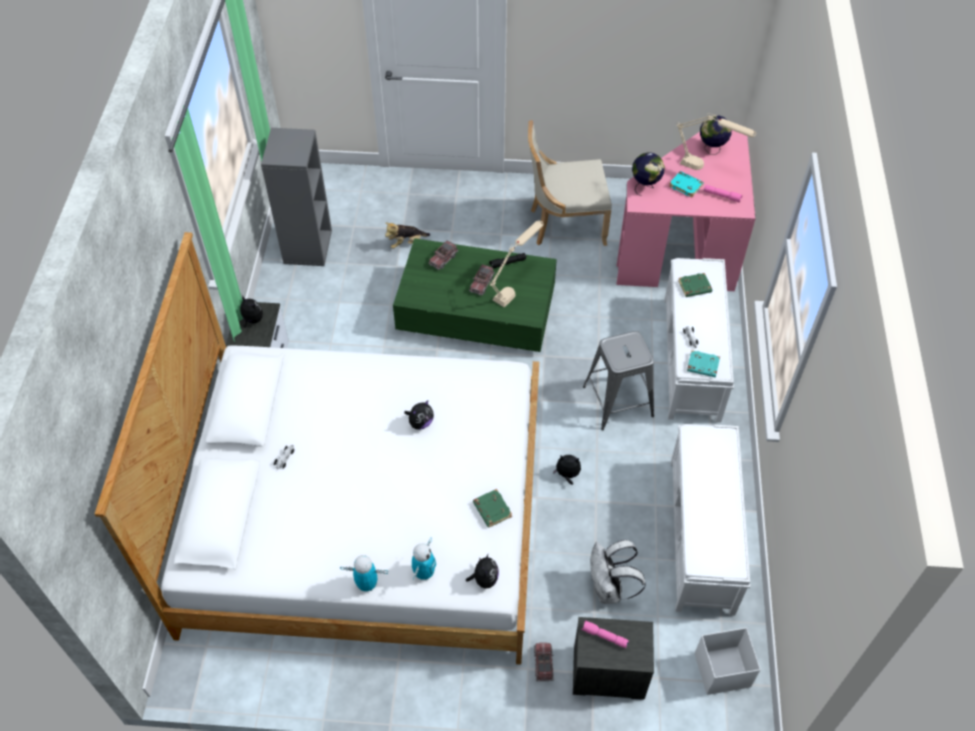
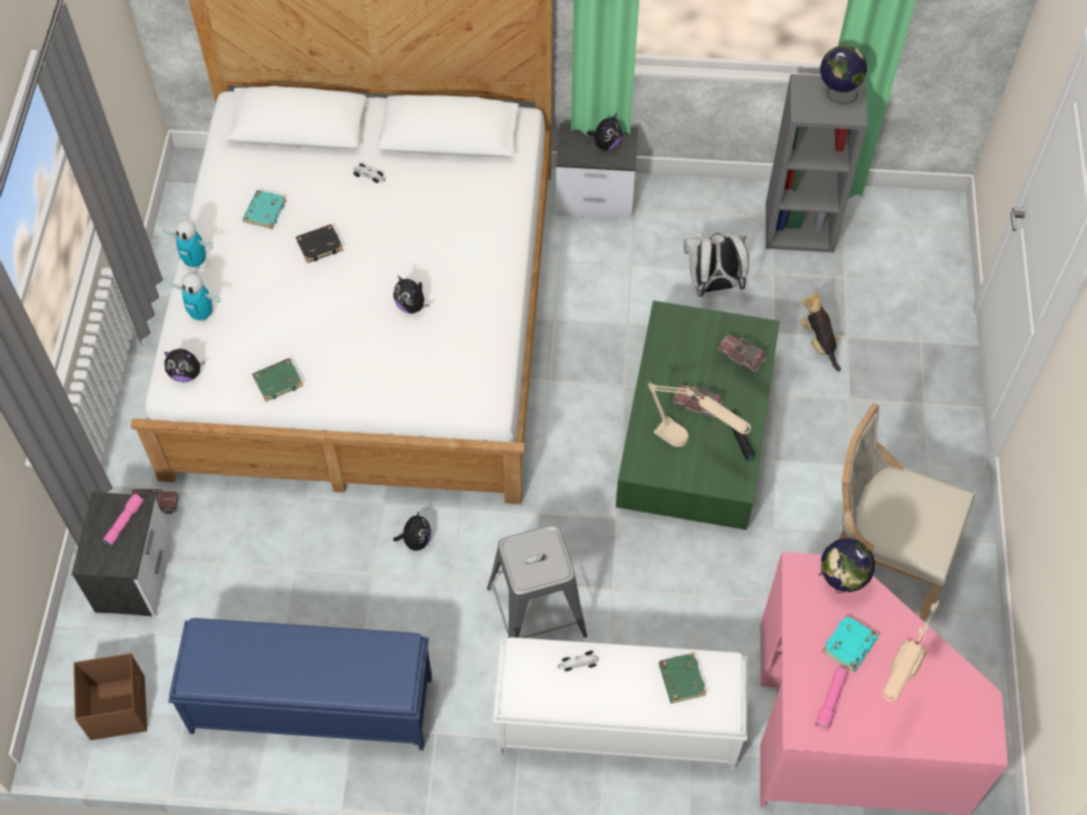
camera: 90 degrees right, 5 degrees up
toy robot [340,555,388,591] -> toy robot turned 105 degrees clockwise [163,220,213,269]
beige chair [528,120,612,246] -> beige chair turned 60 degrees counterclockwise [839,403,975,621]
white backpack [590,540,646,604] -> white backpack moved to [684,232,749,297]
white bench [671,424,750,616] -> blue bench [168,618,432,750]
turquoise book [687,350,720,377] -> turquoise book moved to [243,190,286,229]
white storage box [694,628,761,695] -> brown storage box [74,653,147,740]
globe [700,115,731,155] -> globe moved to [820,45,867,104]
none -> black book [296,224,343,263]

